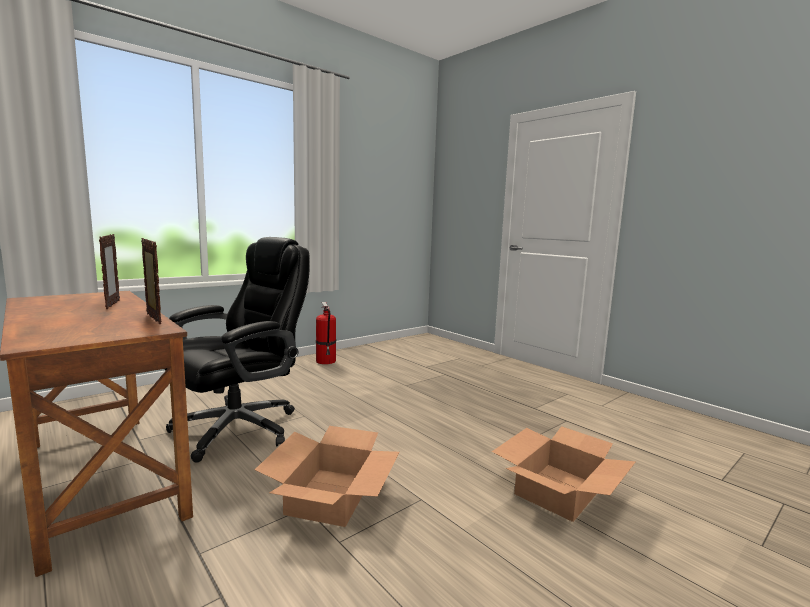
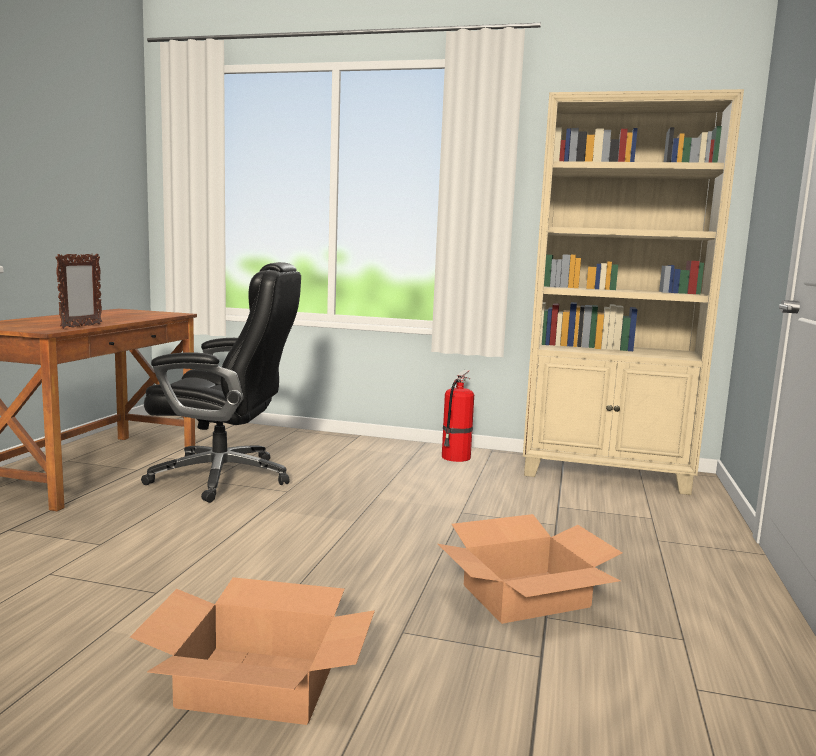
camera: 55 degrees right, 0 degrees up
picture frame [99,234,120,309] -> none
cardboard box [255,426,399,527] -> cardboard box moved to [438,514,622,624]
none -> beige bookcase [523,89,744,495]

